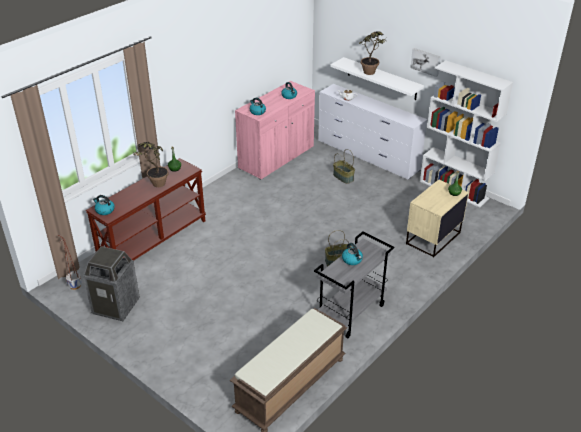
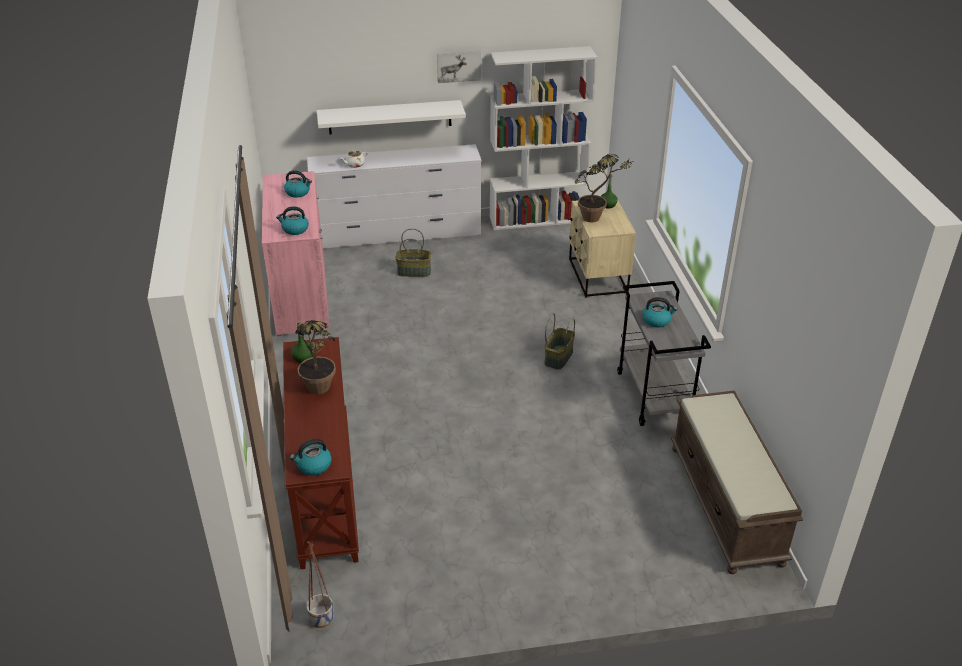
camera: 50 degrees left, 0 degrees up
trash can [83,246,140,321] -> none
potted plant [359,31,387,75] -> potted plant moved to [574,154,633,222]

